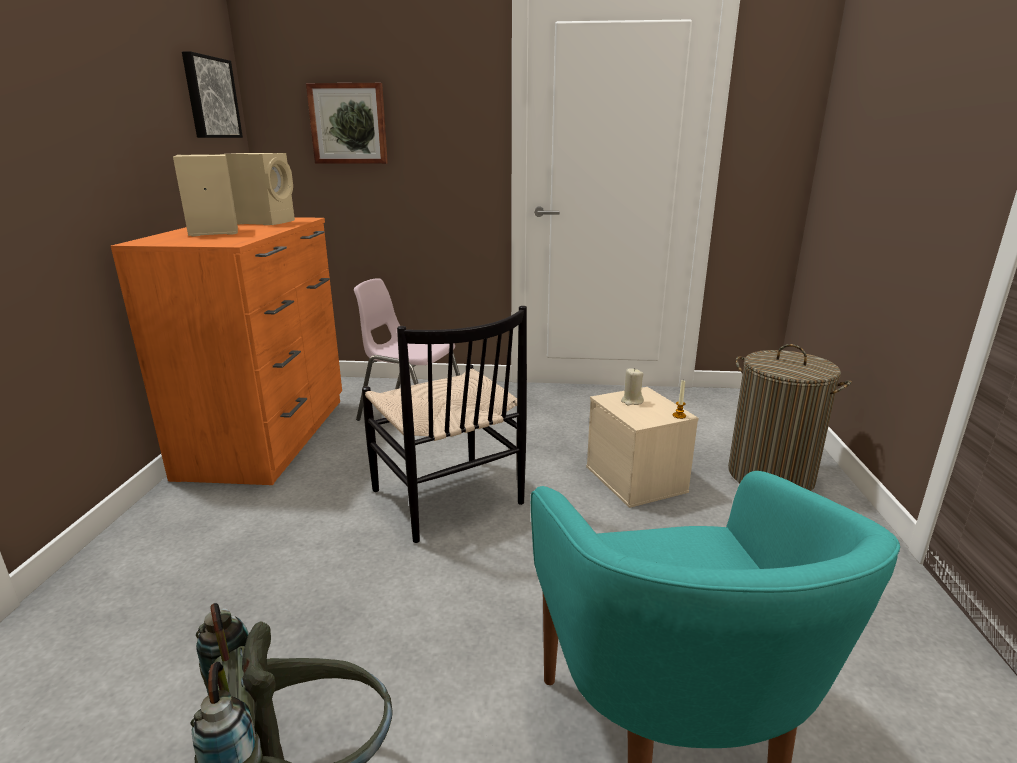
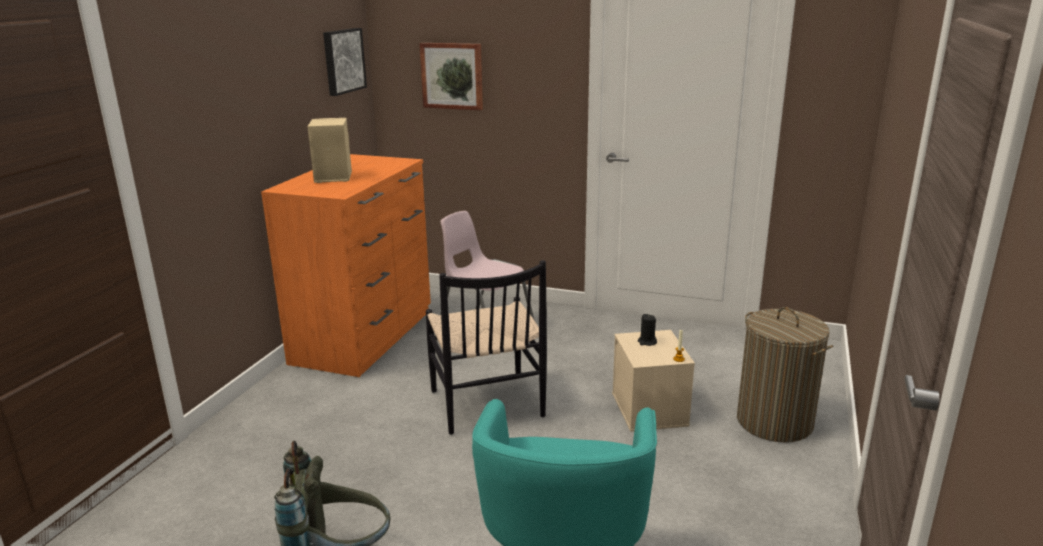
camera: 15 degrees right, 0 degrees up
beige speaker [226,153,295,225] -> none
beige candle [621,368,644,406] -> black candle [638,314,657,346]

